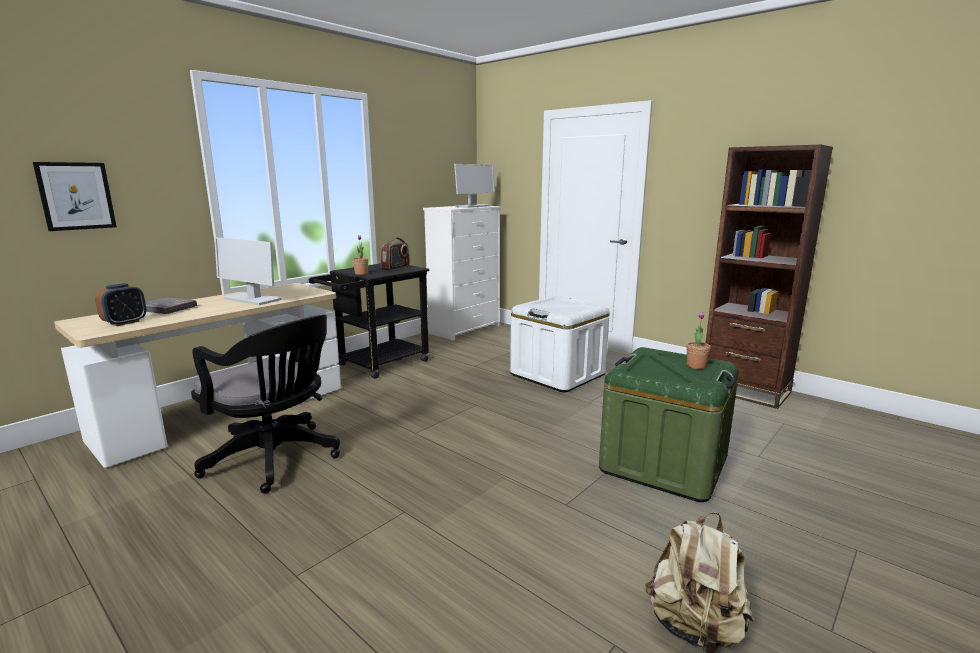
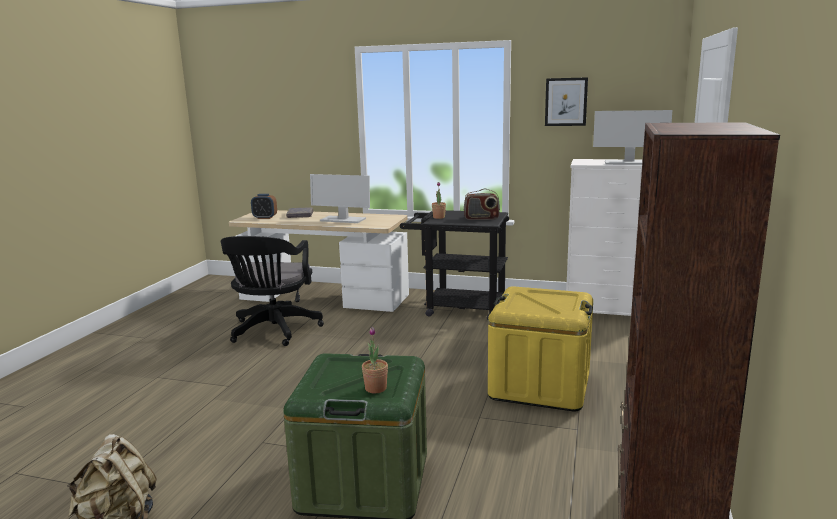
camera: 65 degrees right, 0 degrees up
picture [33,162,117,231] -> picture moved to [545,77,588,126]
monitor [214,237,282,305] -> monitor turned 75 degrees counterclockwise [310,174,370,223]
white storage box [510,296,610,392] -> yellow storage box [488,286,593,412]

